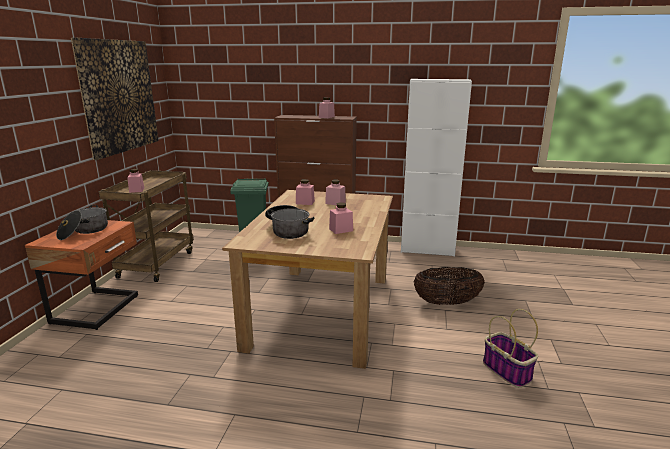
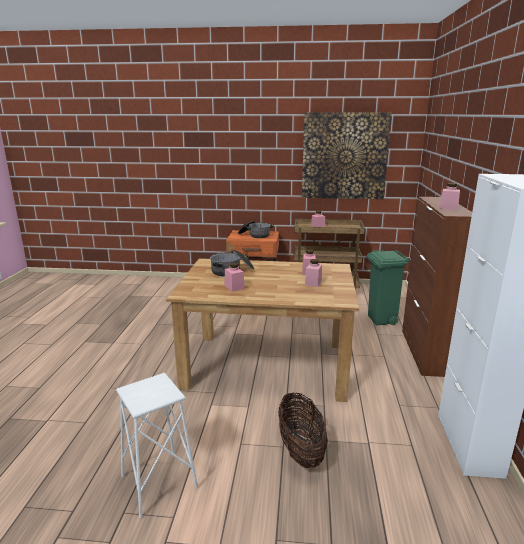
camera: 85 degrees right, 0 degrees up
basket [483,309,538,388] -> white stool [116,373,198,518]

